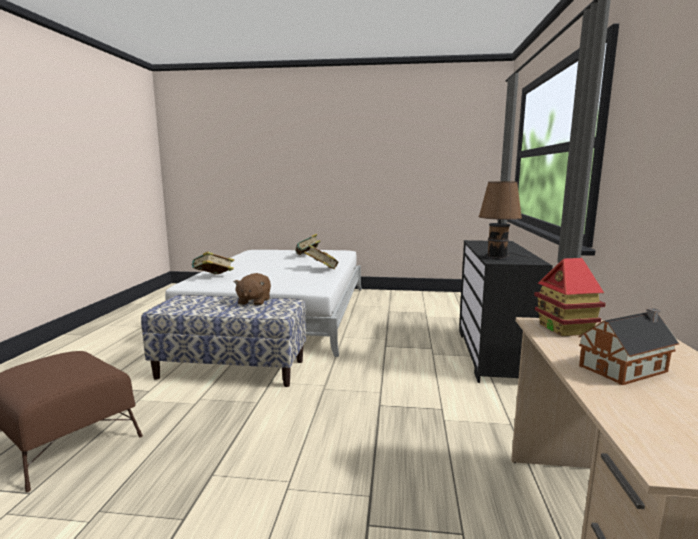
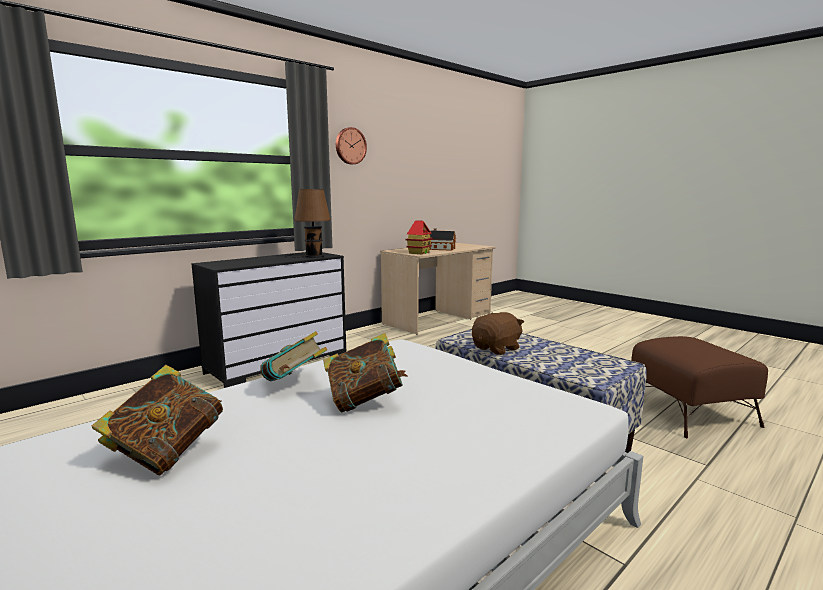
camera: 140 degrees left, 0 degrees up
book [191,251,234,274] -> book moved to [323,333,408,413]
none -> wall clock [336,127,367,164]

